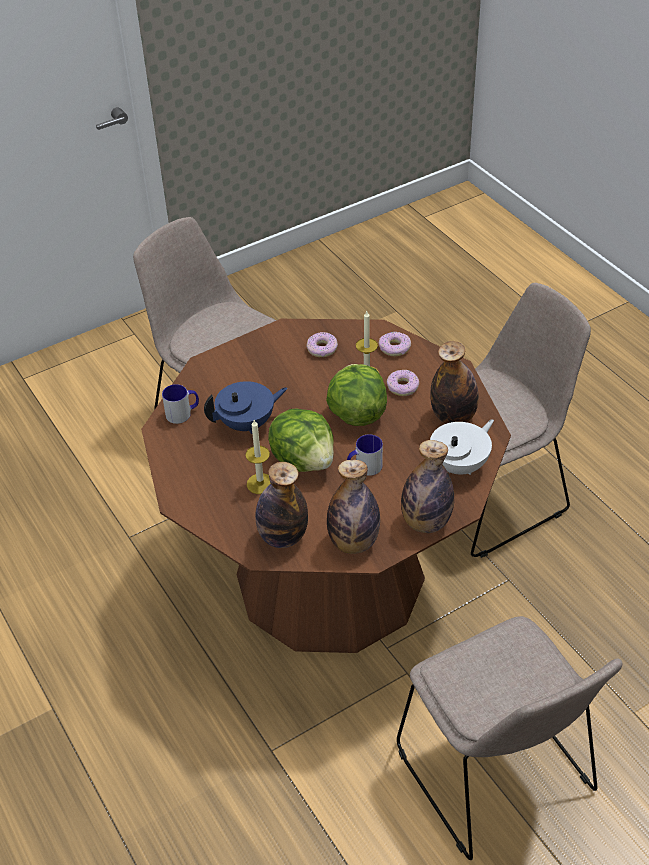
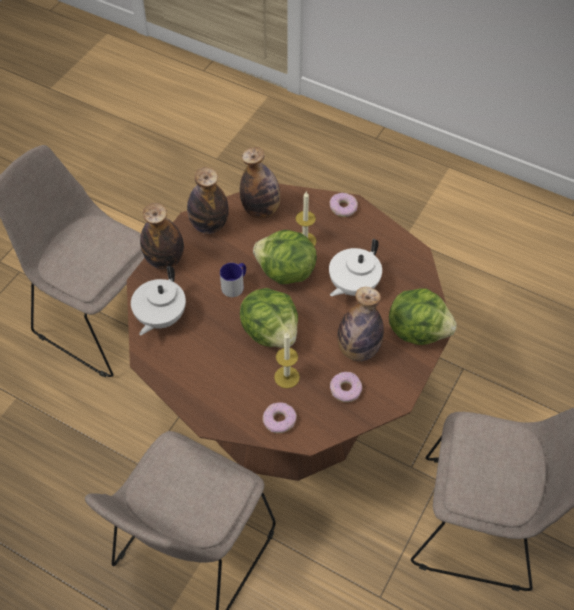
camera: 150 degrees right, 10 degrees up
mug [162,384,199,424] -> none
blue teapot [204,381,288,434] -> white teapot [329,239,382,296]
donut [387,370,419,396] -> donut moved to [330,193,358,217]
bottle [430,341,479,424] -> bottle moved to [337,287,384,361]
none -> lettuce [389,288,457,345]

